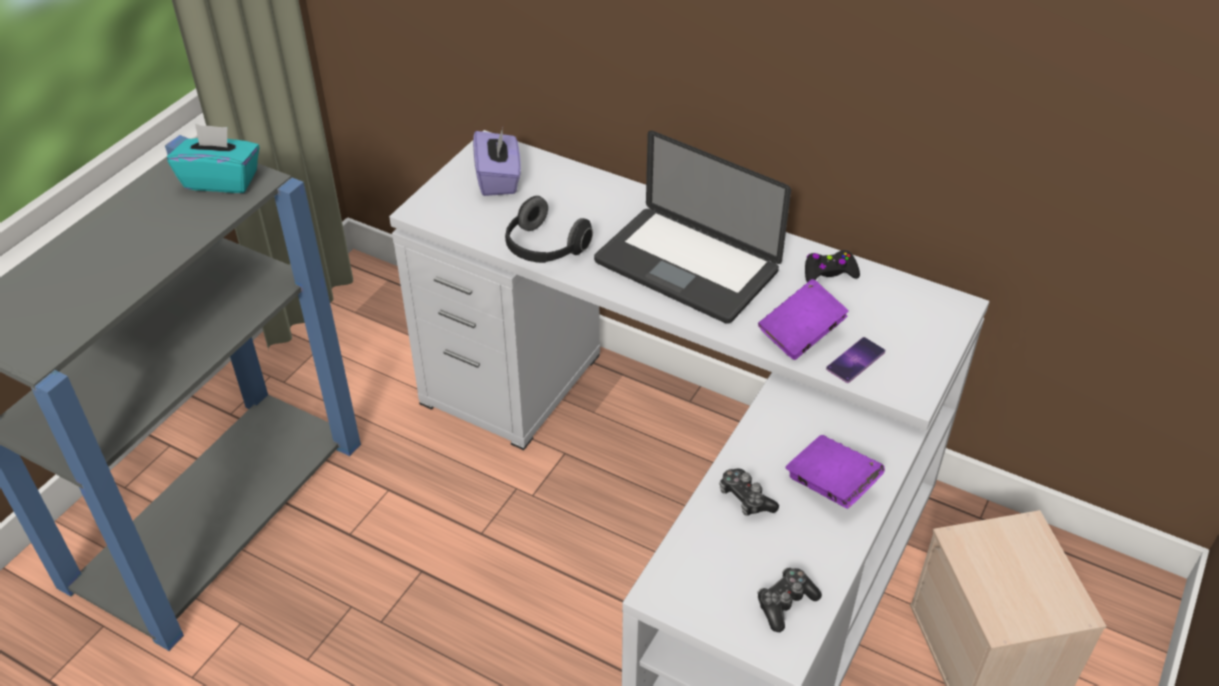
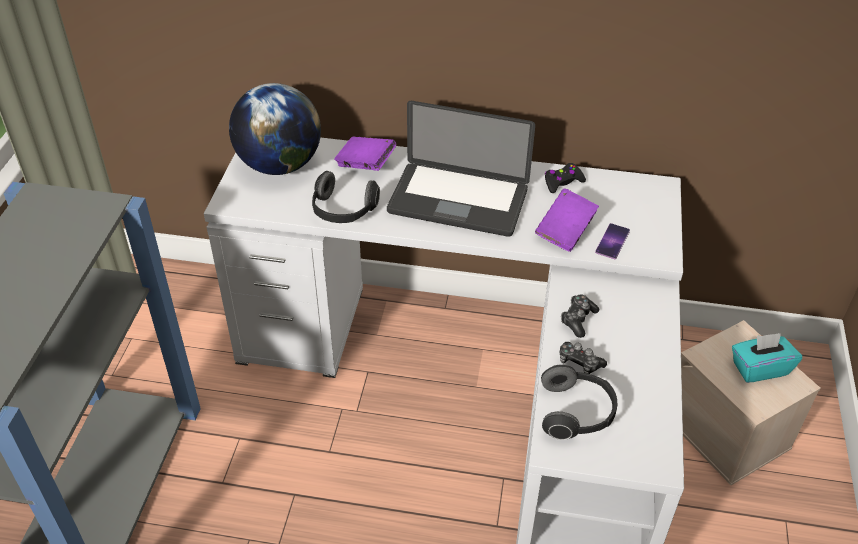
camera: 20 degrees left, 0 degrees up
turquoise tissue box [167,124,260,193] -> turquoise tissue box moved to [732,333,802,383]
purple tissue box [473,128,521,196] -> globe [229,83,321,175]
game controller [757,567,822,632] -> game controller moved to [561,295,599,338]
purple book [785,435,885,509] -> purple book moved to [334,137,396,171]
none -> headphones [541,365,617,440]

